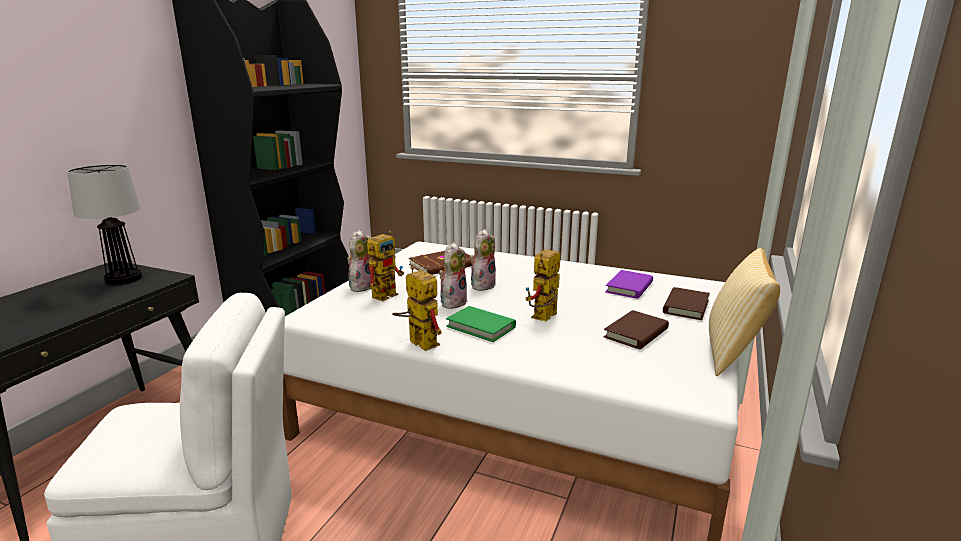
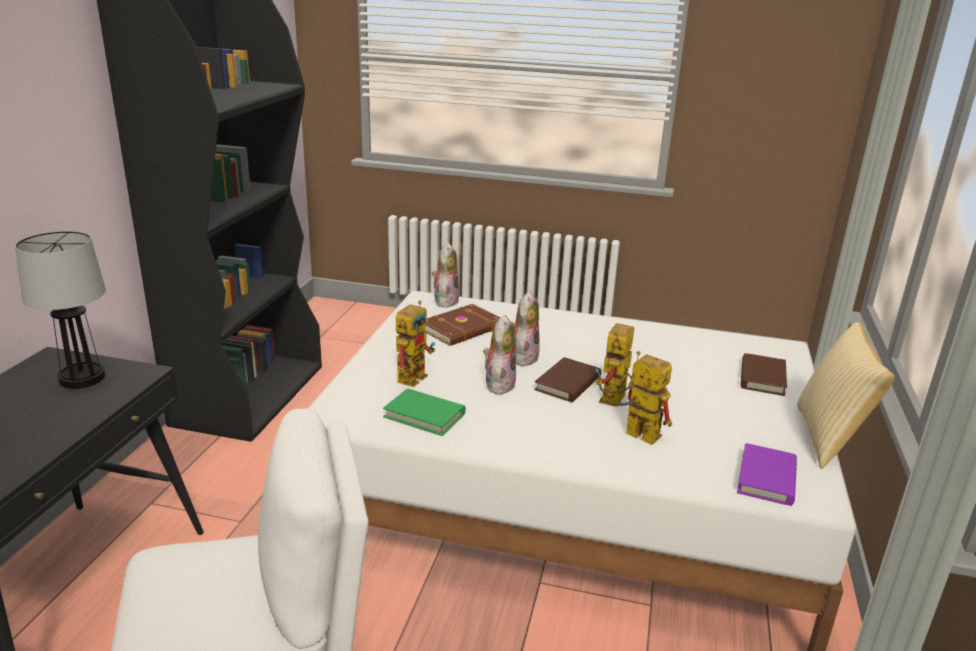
camera: 10 degrees left, 5 degrees up
plush toy [347,230,372,292] -> plush toy moved to [432,242,459,308]
toy robot [392,267,442,351] -> toy robot moved to [610,351,672,445]
green book [446,306,516,342] -> green book moved to [383,388,466,436]
brown book [604,310,669,350] -> brown book moved to [534,357,601,402]
purple book [605,270,653,299] -> purple book moved to [737,443,797,506]

